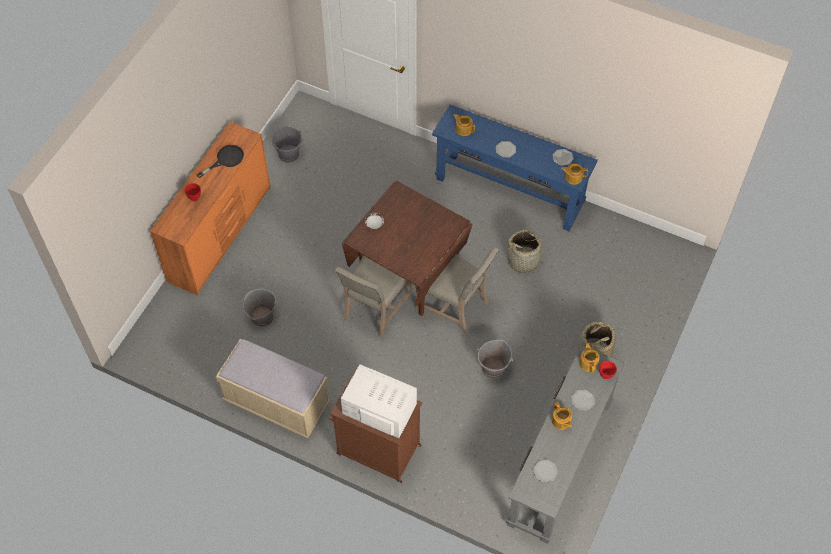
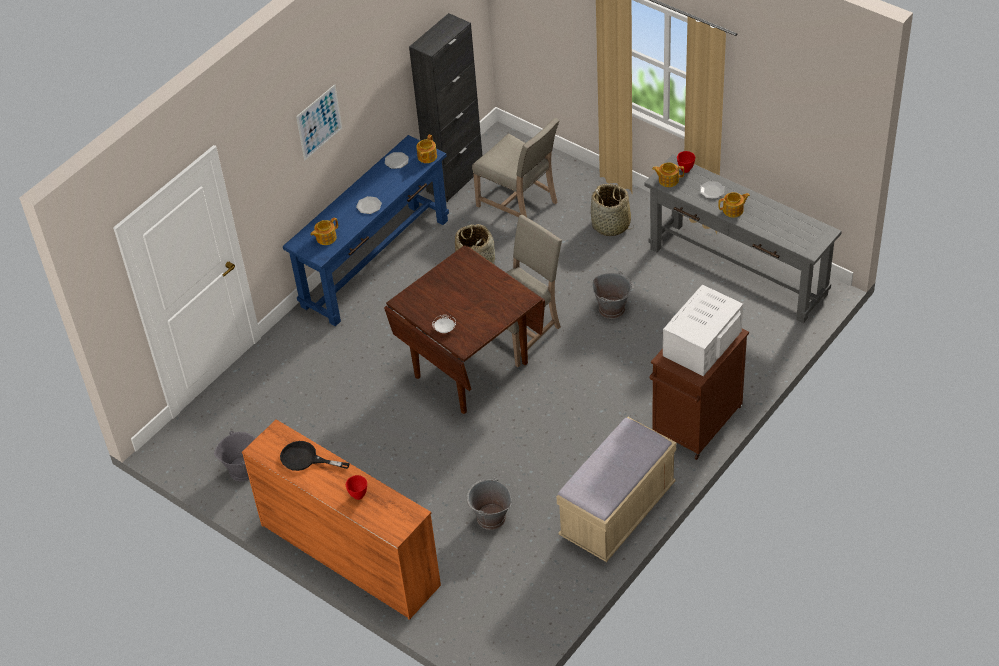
camera: 75 degrees left, 10 degrees down
black frying pan [197,145,244,178] -> black frying pan turned 45 degrees counterclockwise [280,441,350,471]
beige chair [335,256,412,338] -> beige chair moved to [472,118,559,217]
plate [533,459,558,483] -> none
none -> picture [296,84,342,160]
none -> black cabinet [409,13,482,202]

